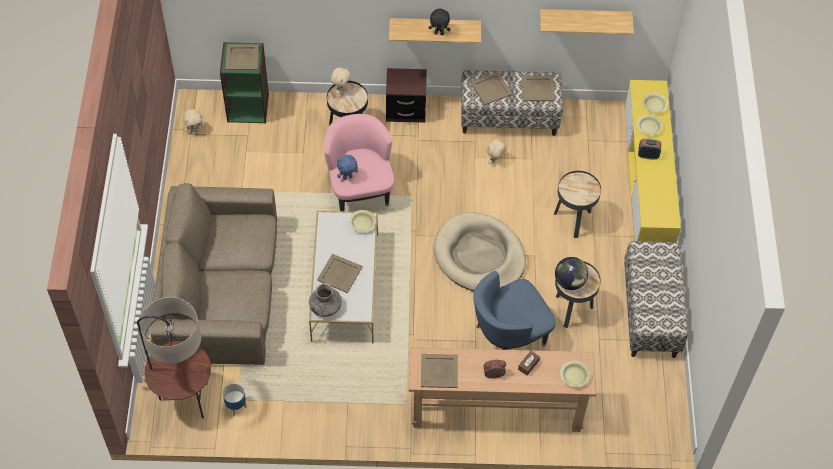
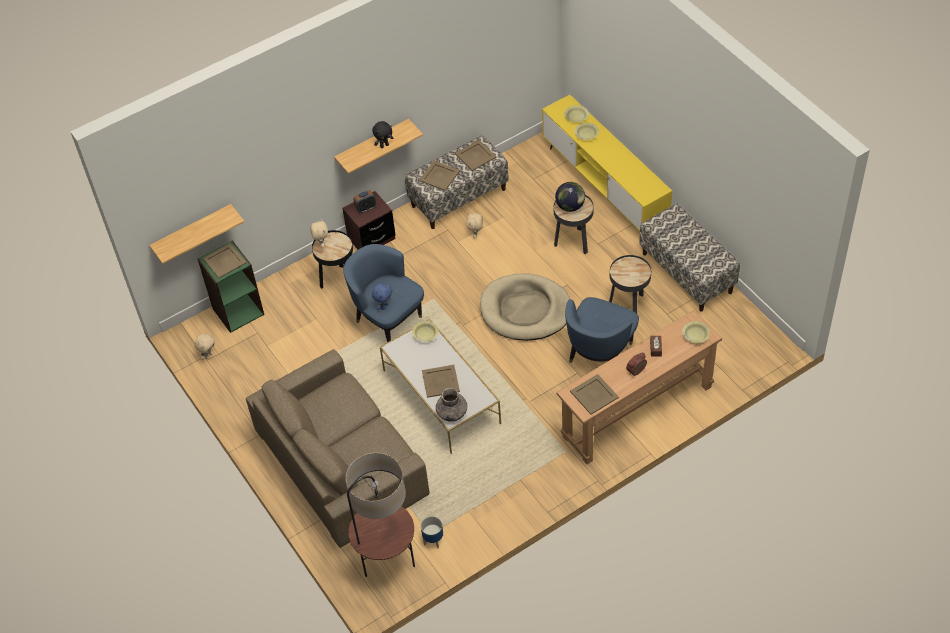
camera: 30 degrees left, 5 degrees down
pink armchair [324,114,394,211] -> blue armchair [343,244,424,342]
shelf [540,9,634,35] -> shelf moved to [149,204,244,264]
globe [555,257,588,290] -> globe moved to [555,182,585,212]
alarm clock [638,139,661,160] -> alarm clock moved to [354,190,376,213]

